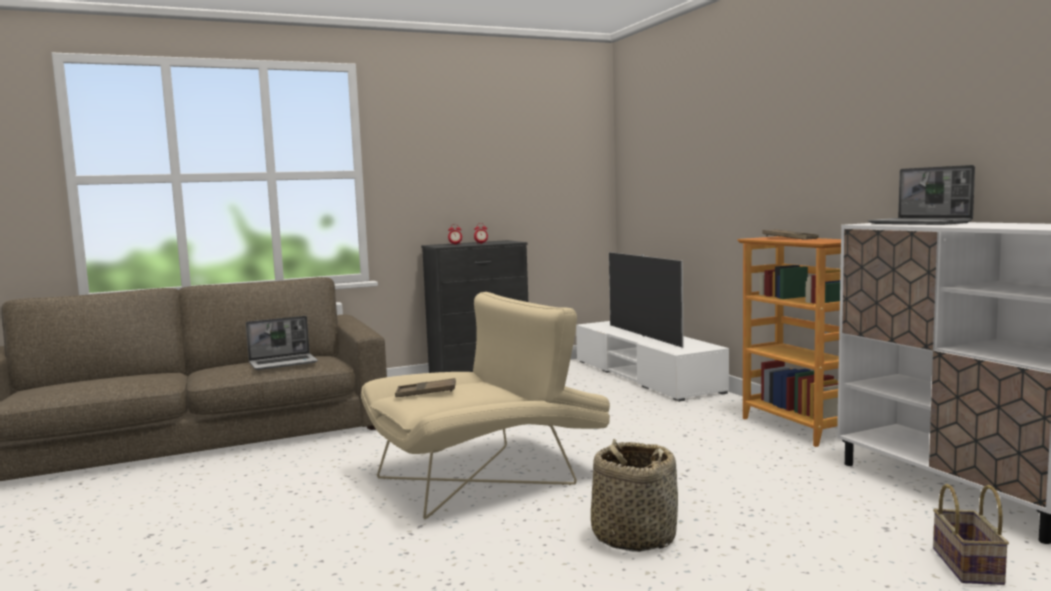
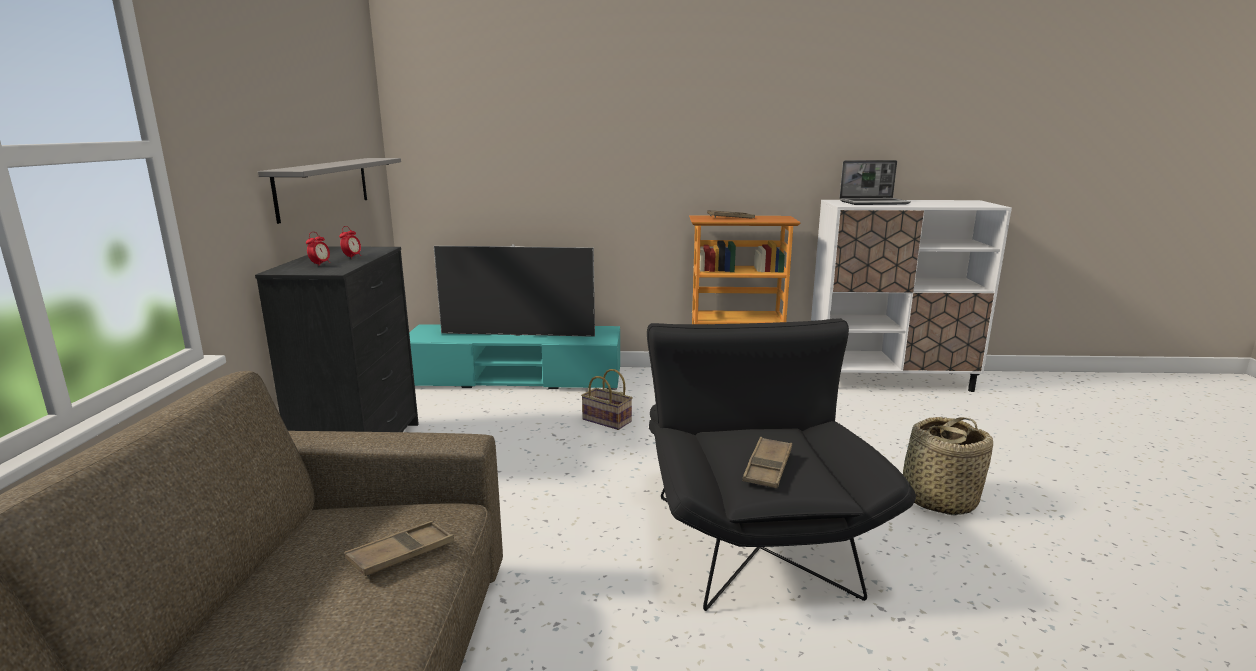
camera: 65 degrees left, 10 degrees up
laptop [246,316,318,370] -> brown tray [345,521,454,577]
beige armchair [361,292,610,520] -> black armchair [647,318,916,611]
white tv stand [576,321,729,402] -> turquoise tv stand [409,324,620,390]
basket [933,484,1009,585] -> basket moved to [581,369,633,430]
none -> grey shelf [258,158,401,224]

